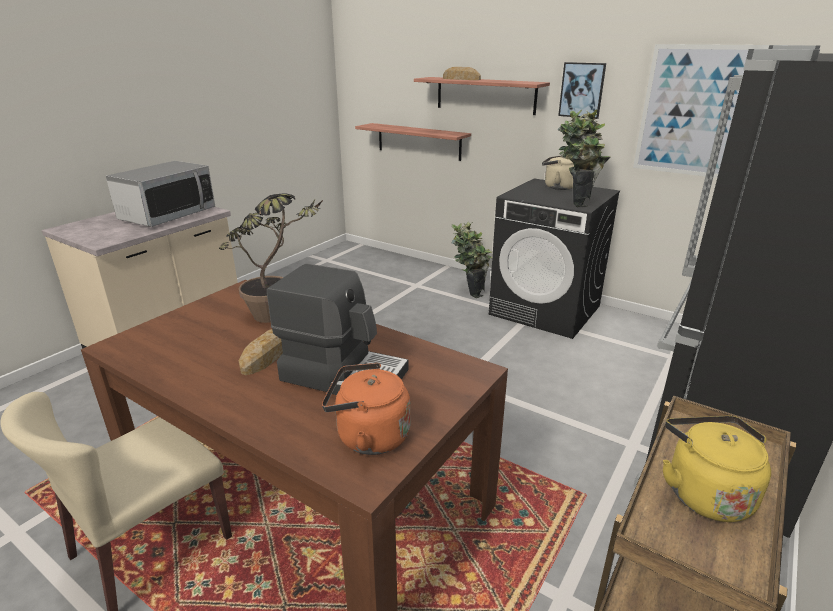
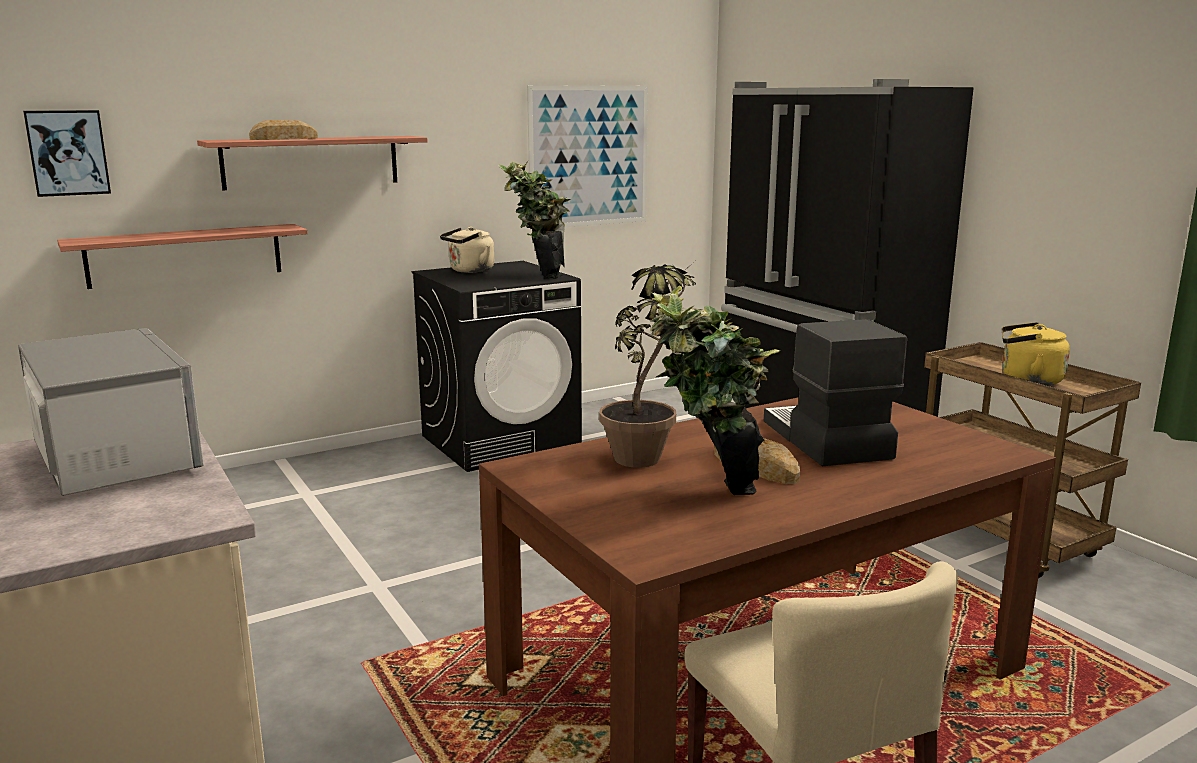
camera: 65 degrees left, 10 degrees down
coffee machine [267,263,409,395] -> coffee machine turned 60 degrees counterclockwise [764,319,907,466]
orange kettle [322,363,411,455] -> none
potted plant [452,222,492,298] -> potted plant moved to [650,286,780,495]
picture [558,62,606,119] -> picture moved to [23,110,111,197]

